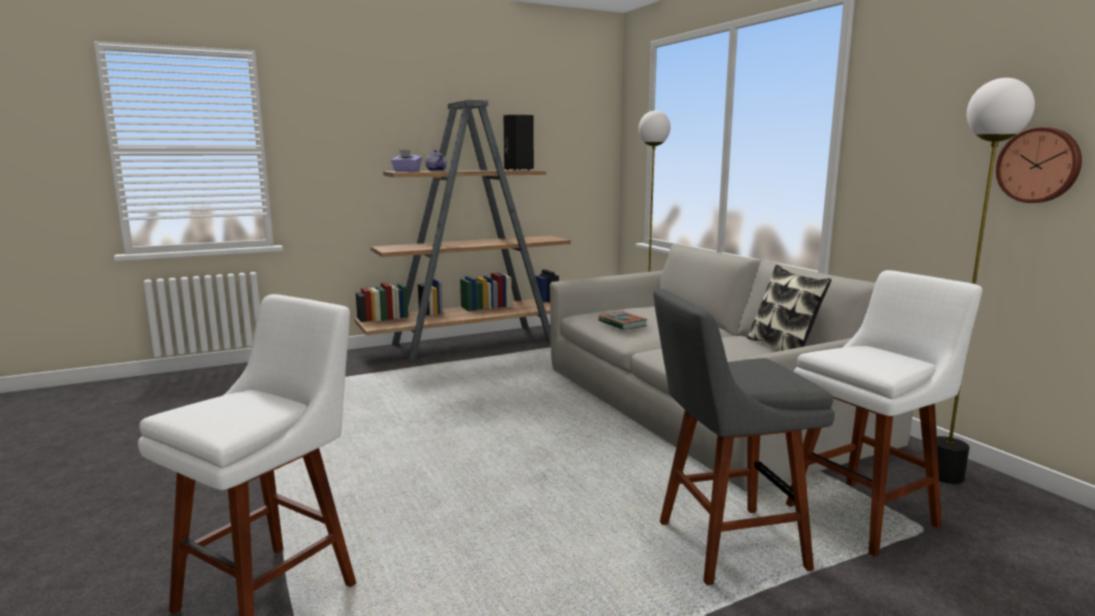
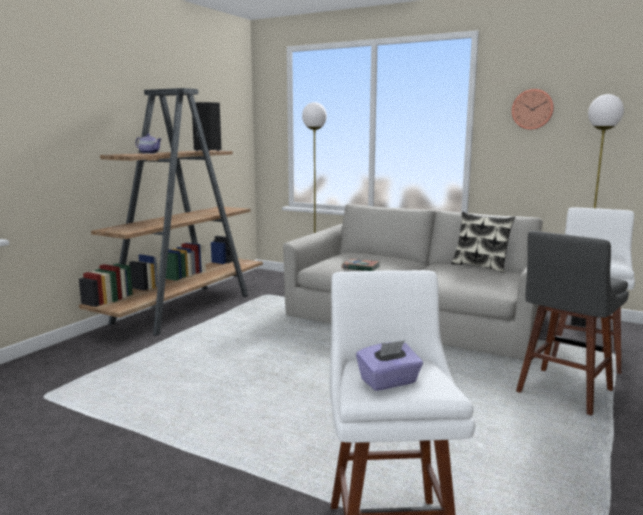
camera: 35 degrees left, 0 degrees up
purple tissue box [391,150,422,172] -> purple tissue box moved to [356,340,423,391]
wall clock [996,127,1082,203] -> wall clock moved to [512,89,554,130]

